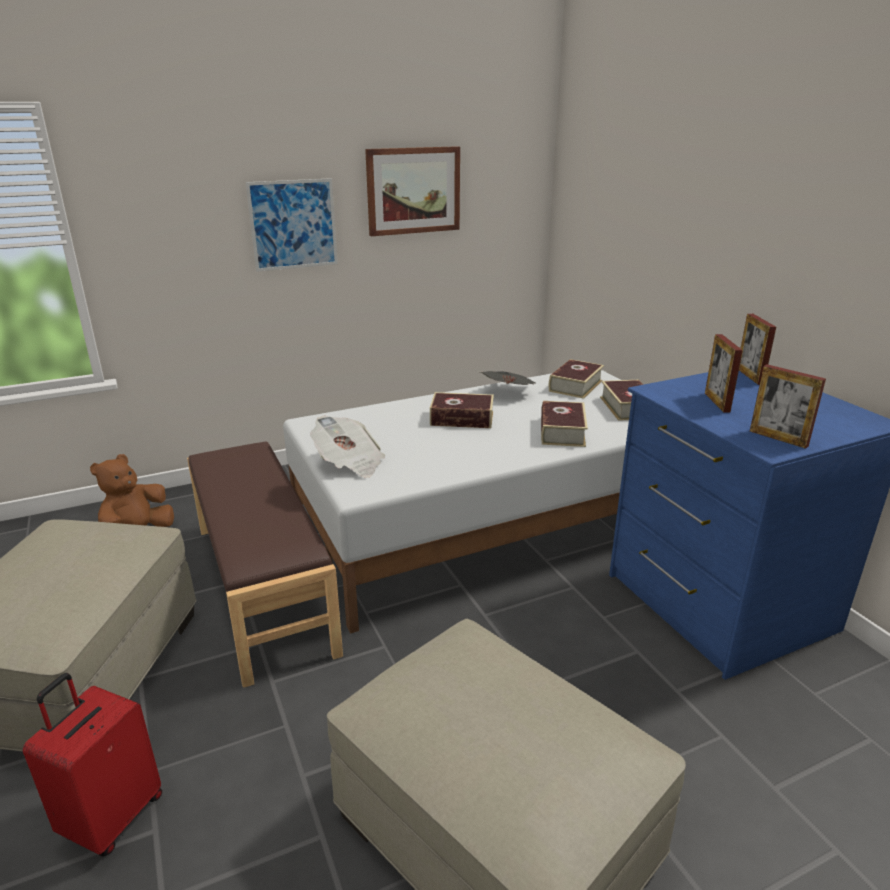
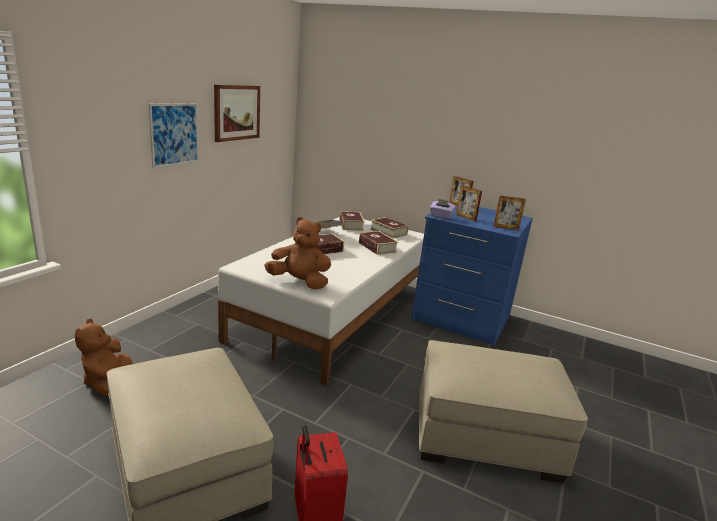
camera: 40 degrees left, 5 degrees down
brown bench [187,441,343,688] -> none
newspaper [310,415,386,478] -> brown plush toy [264,217,331,290]
none -> purple tissue box [430,199,456,219]

